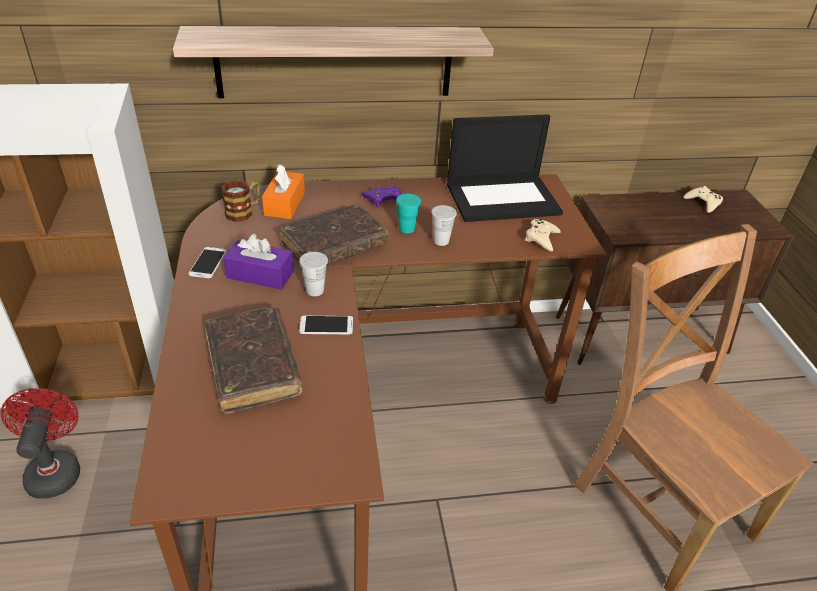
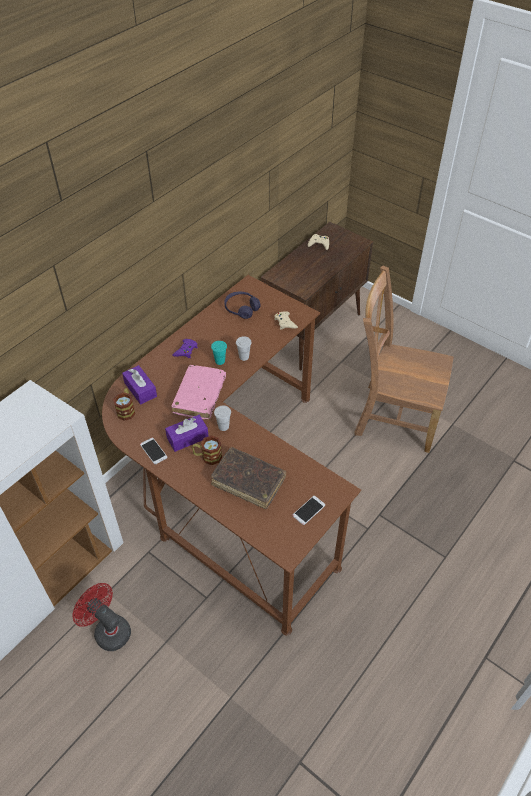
camera: 40 degrees left, 10 degrees up
shelf [173,26,494,98] -> none
orange tissue box [262,164,305,219] -> purple tissue box [122,365,157,405]
brown book [279,204,389,265] -> pink book [171,365,226,419]
phone [299,316,353,334] -> phone moved to [293,496,325,525]
laptop [447,114,563,222] -> purple headphones [224,292,261,319]
none -> mug [192,436,222,465]

